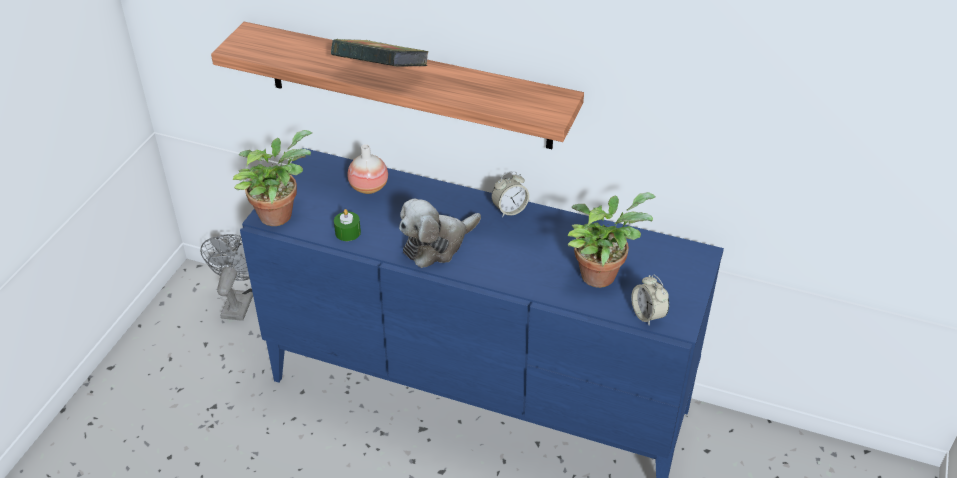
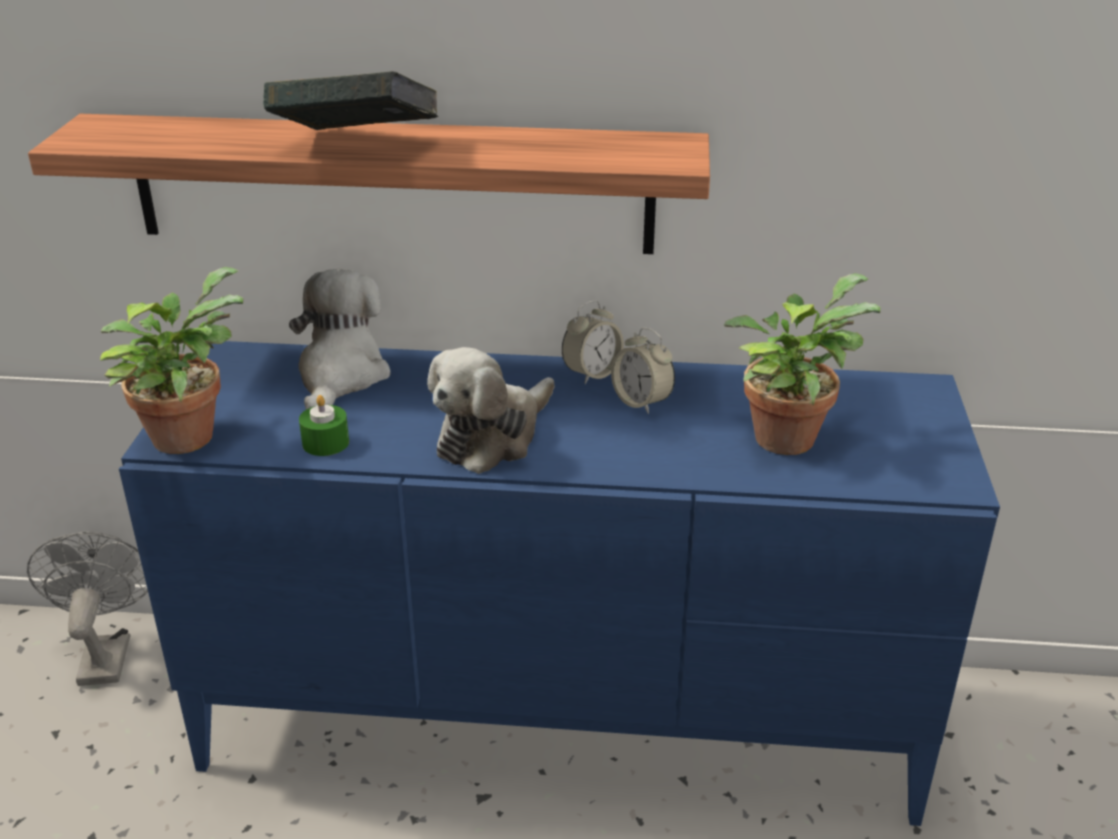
camera: 15 degrees left, 10 degrees down
vase [347,144,388,194] -> plush toy [289,269,391,410]
alarm clock [631,274,669,326] -> alarm clock moved to [611,327,675,414]

